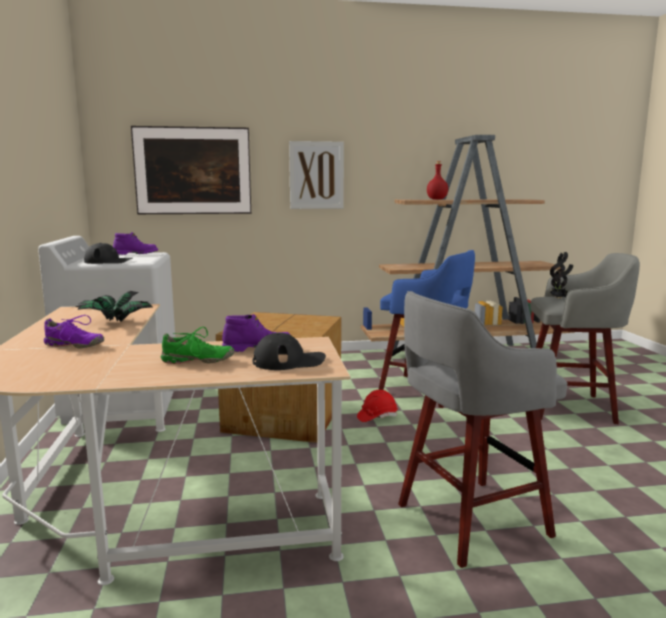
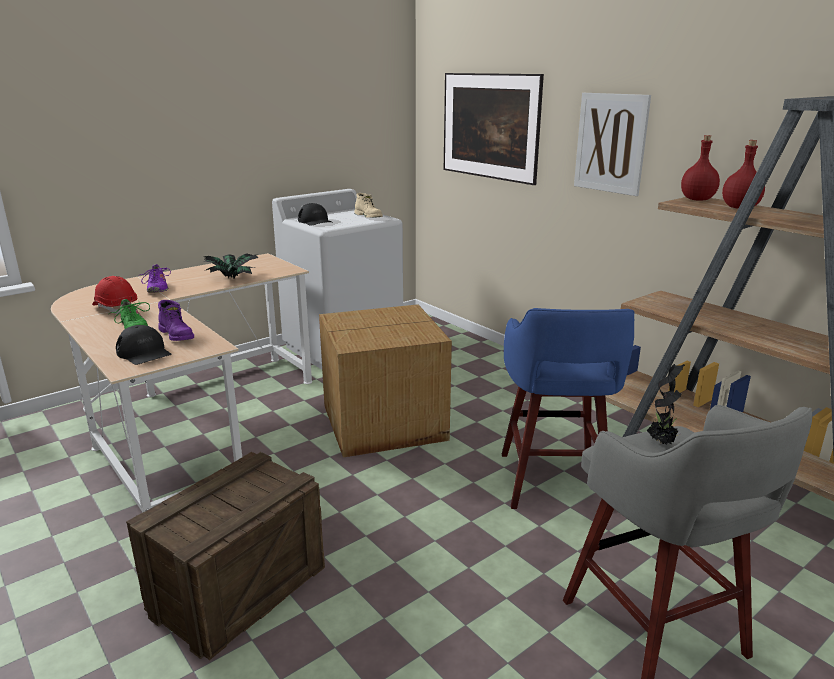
camera: 60 degrees right, 10 degrees up
purple boot [113,232,158,255] -> beige boot [354,193,383,218]
red hard hat [357,390,398,422] -> red hard hat moved to [92,276,137,314]
grey stool [398,291,567,568] -> crate [126,452,325,660]
none -> red bottle [681,135,720,201]

